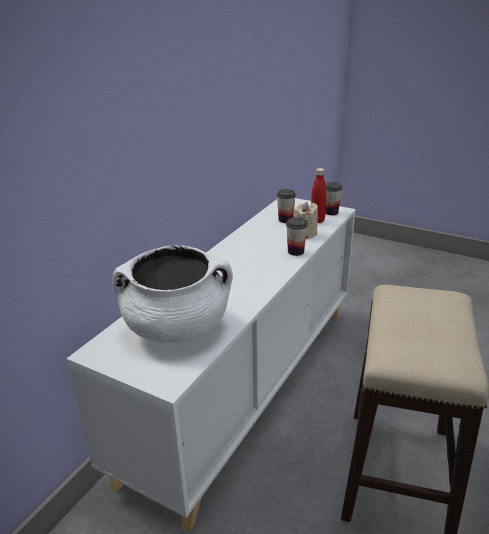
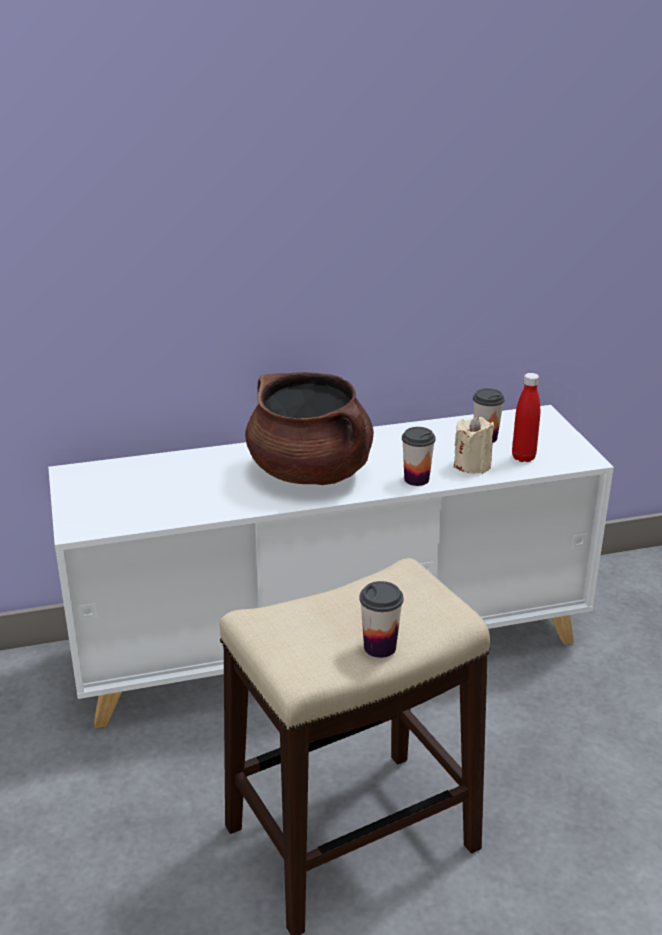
camera: 45 degrees right, 0 degrees up
white cooking pot [112,245,233,343] -> none
cup [325,182,343,215] -> cup moved to [359,581,403,658]
none -> brown cooking pot [245,372,374,485]

